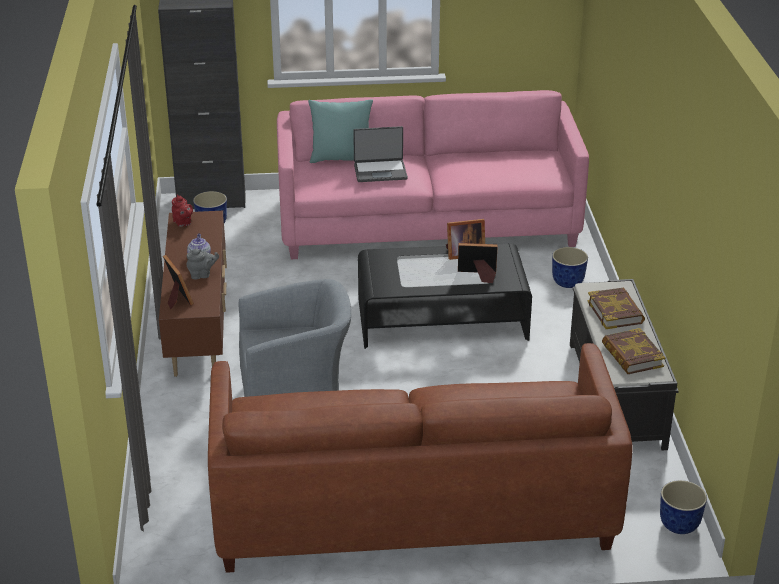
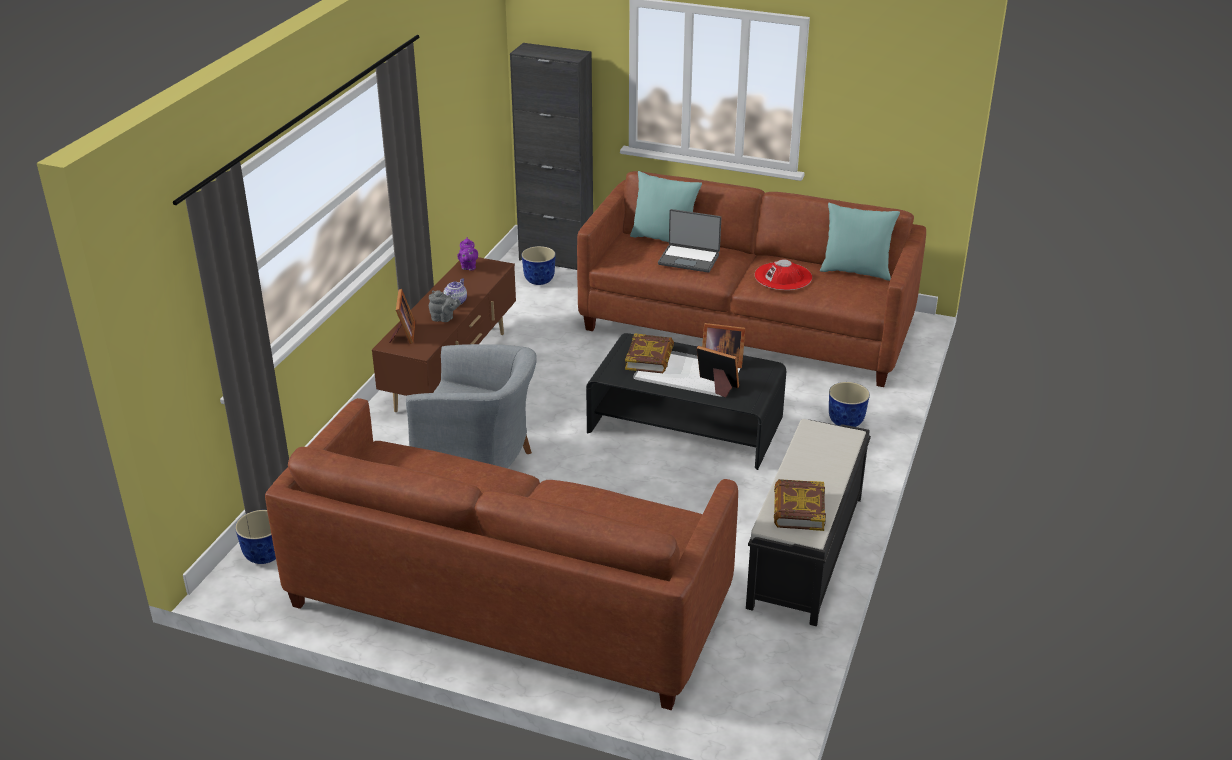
camera: 25 degrees right, 0 degrees up
red teapot [172,194,193,227] -> purple teapot [457,237,478,270]
pink sofa [277,90,589,259] -> brown sofa [577,171,926,387]
book [588,287,645,329] -> book moved to [625,334,674,373]
planter [660,480,707,534] -> planter moved to [235,510,276,564]
none -> red hat [754,259,812,290]
none -> turquoise pillow [820,203,900,281]

